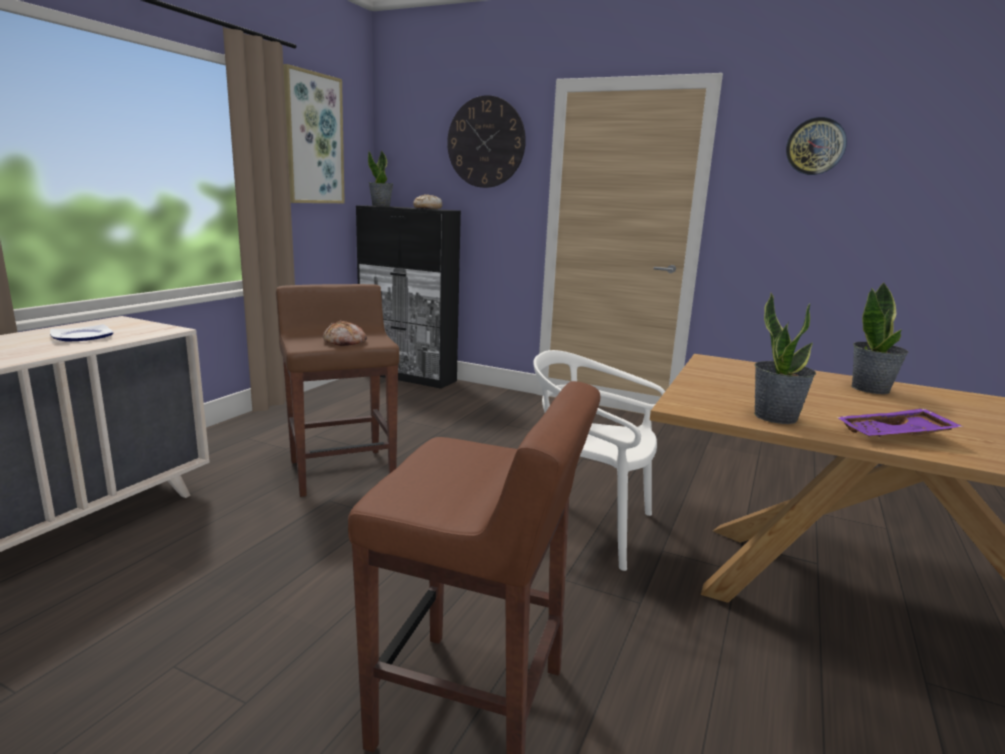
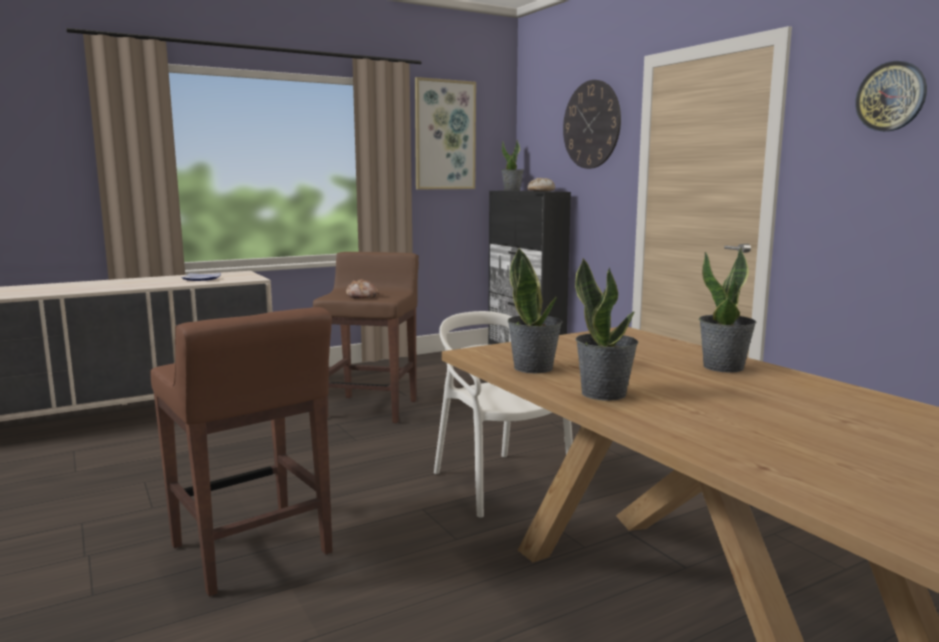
camera: 35 degrees right, 5 degrees down
purple tray [836,408,964,437] -> potted plant [575,258,638,401]

